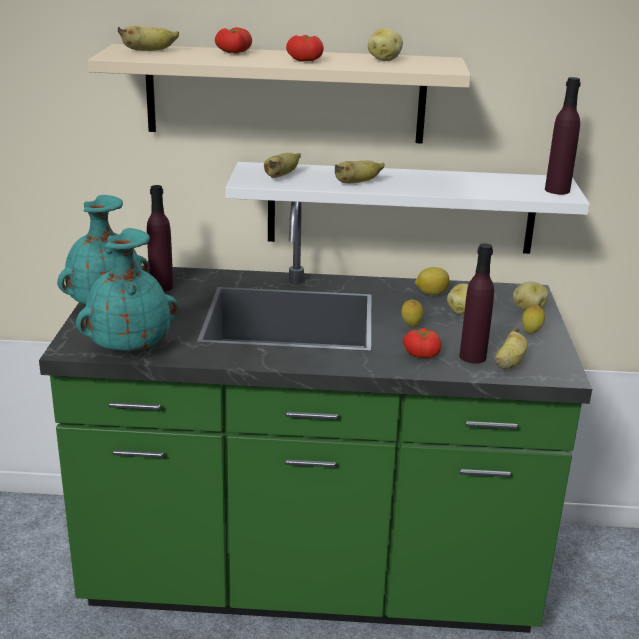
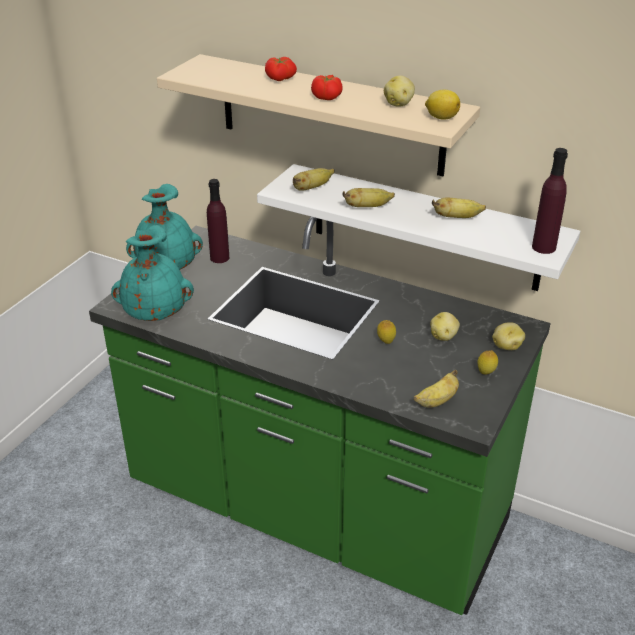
camera: 25 degrees right, 10 degrees up
banana [118,26,179,51] -> banana moved to [432,198,486,218]
tomato [403,328,441,358] -> none
lemon [415,267,449,295] -> lemon moved to [425,90,460,120]
purple bottle [459,243,494,364] -> none

